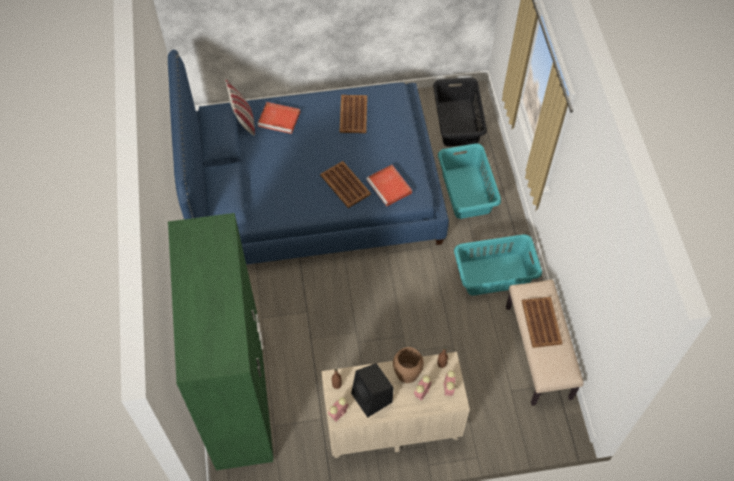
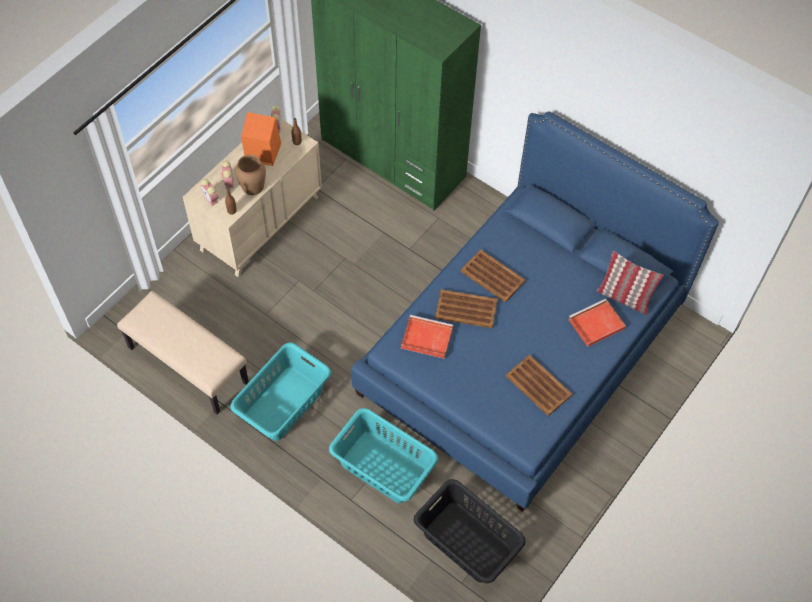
camera: 135 degrees right, 0 degrees up
black speaker [351,363,393,418] -> orange speaker [241,112,281,166]
brown tray [522,297,562,348] -> brown tray moved to [461,249,525,303]

